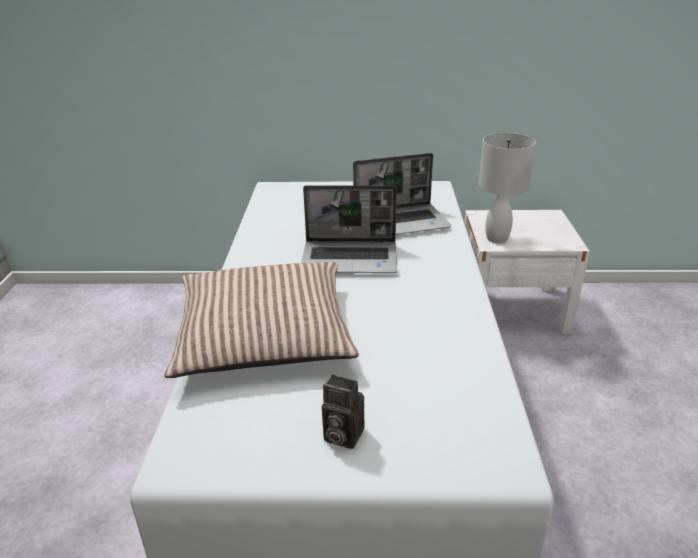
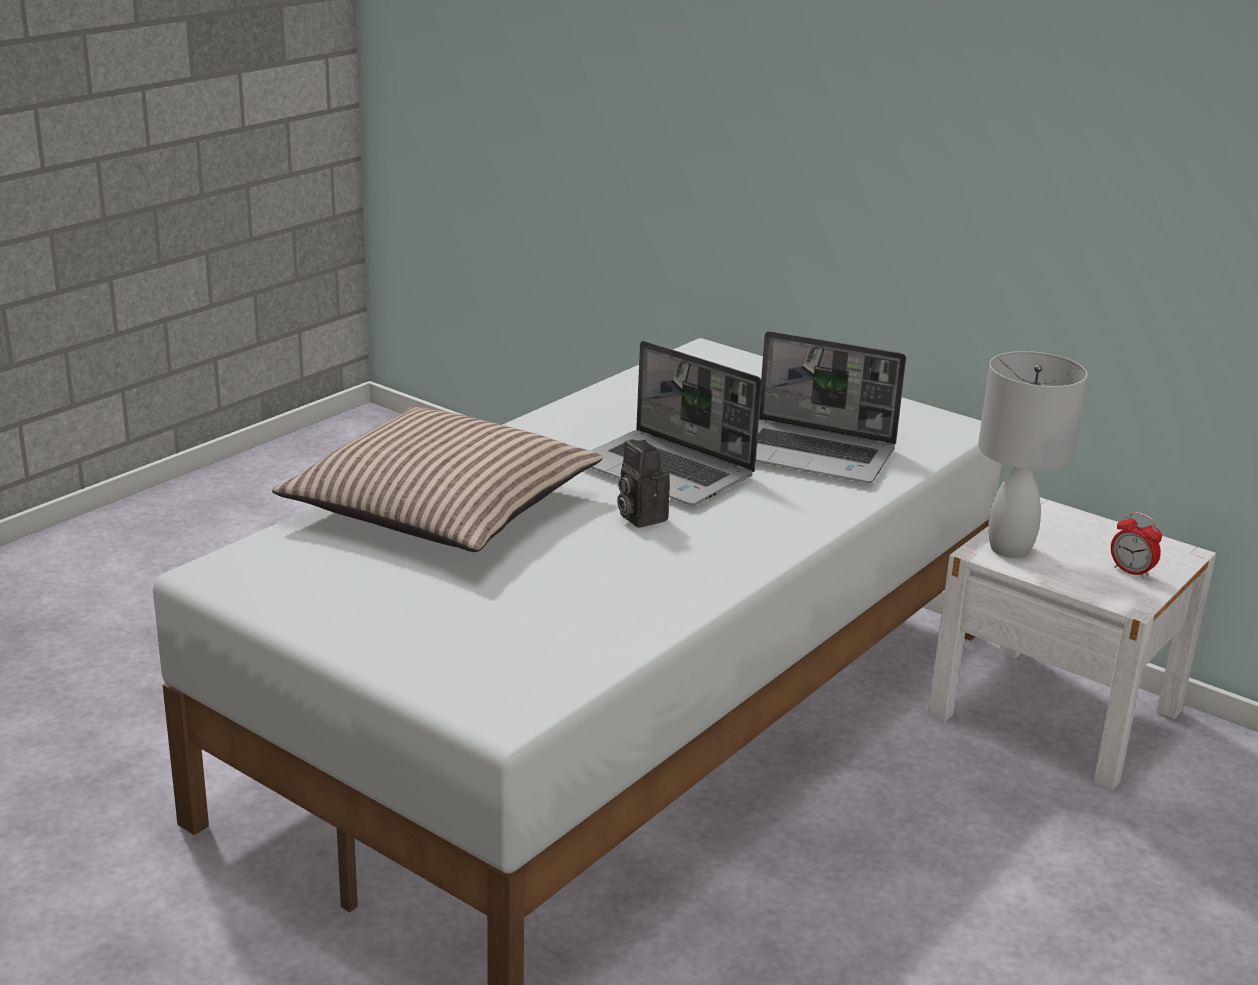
camera: 35 degrees right, 5 degrees down
camera [322,375,365,449] -> camera moved to [617,440,670,528]
none -> alarm clock [1111,512,1162,579]

